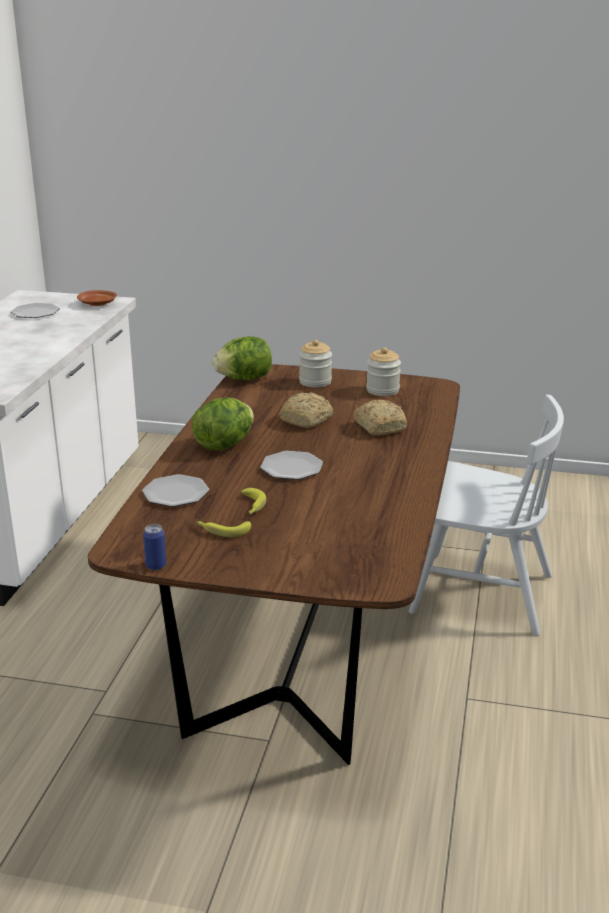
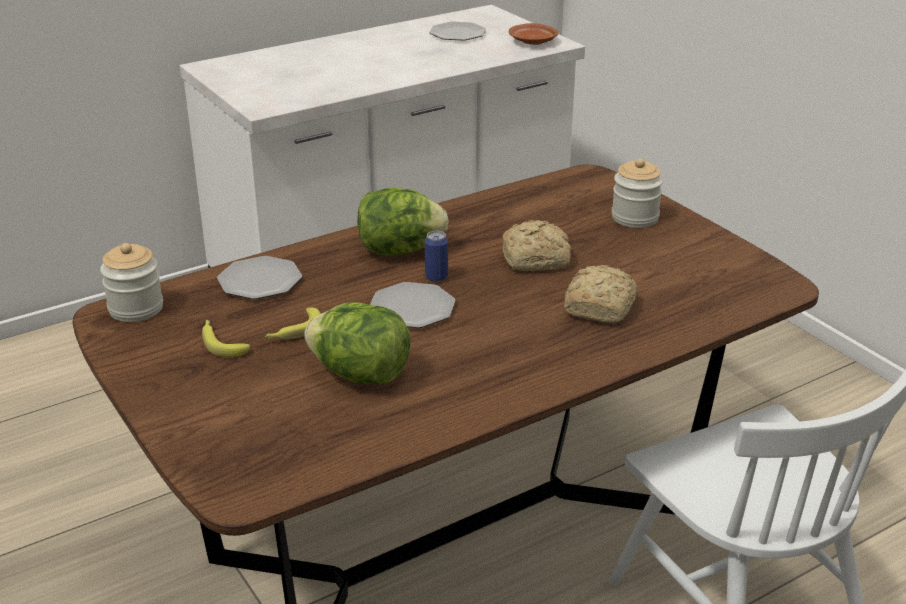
camera: 45 degrees right, 5 degrees up
can [143,524,166,570] -> can moved to [425,231,448,282]
lettuce [213,336,272,380] -> lettuce moved to [304,302,411,384]
jar [366,347,401,396] -> jar moved to [100,243,163,322]

